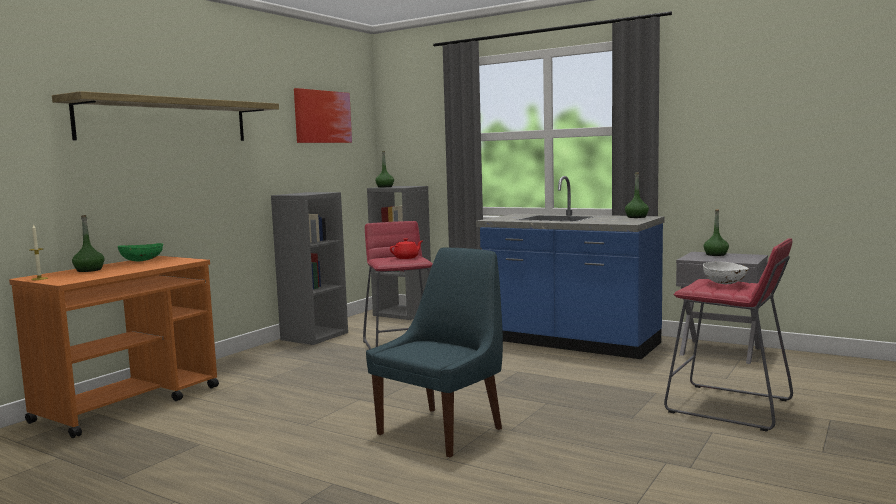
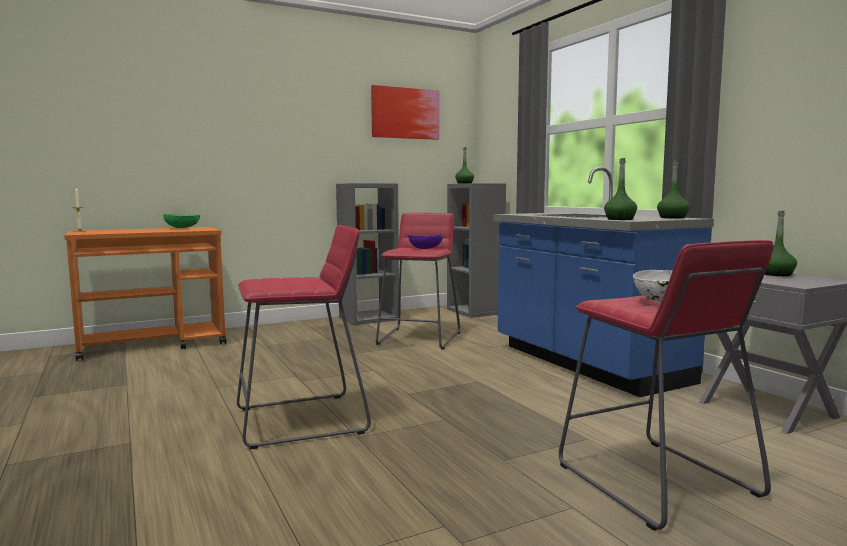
camera: 30 degrees right, 0 degrees up
shelf [52,91,279,141] -> none
green bottle [72,215,105,272] -> green bottle moved to [604,158,637,220]
blue chair [366,248,503,458] -> red stool [237,225,371,449]
red teapot [390,238,422,259] -> purple bowl [408,234,443,249]

